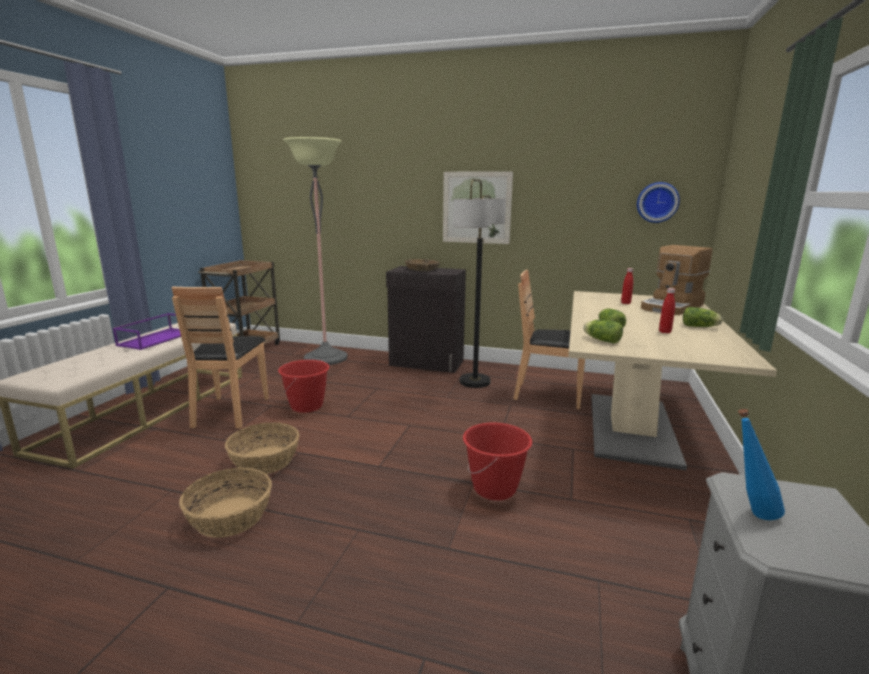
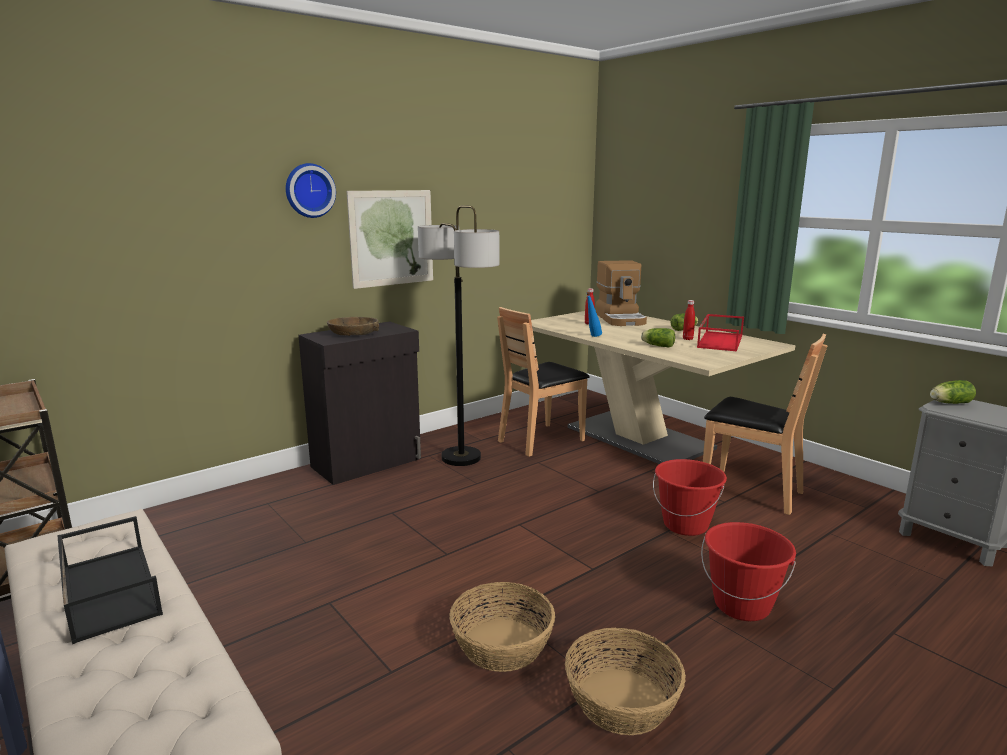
camera: 55 degrees left, 0 degrees up
purple tray [113,313,181,350] -> black tray [57,516,163,644]
brown chair [172,287,269,429] -> brown chair moved to [703,334,828,515]
red bucket [278,360,329,413] -> red bucket moved to [701,522,796,621]
floor lamp [283,137,348,365] -> none
lettuce [583,320,623,344] -> lettuce moved to [930,380,976,404]
wall clock [637,182,680,223] -> wall clock moved to [286,163,336,218]
blue bottle [738,409,785,520] -> blue bottle moved to [587,292,602,337]
none -> red tray [697,314,744,351]

